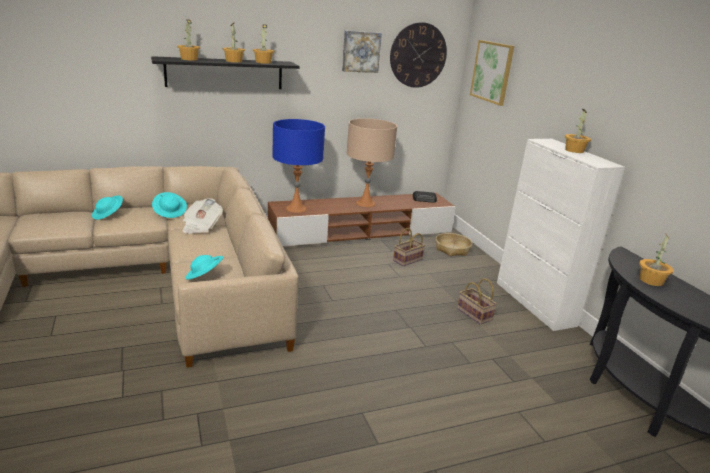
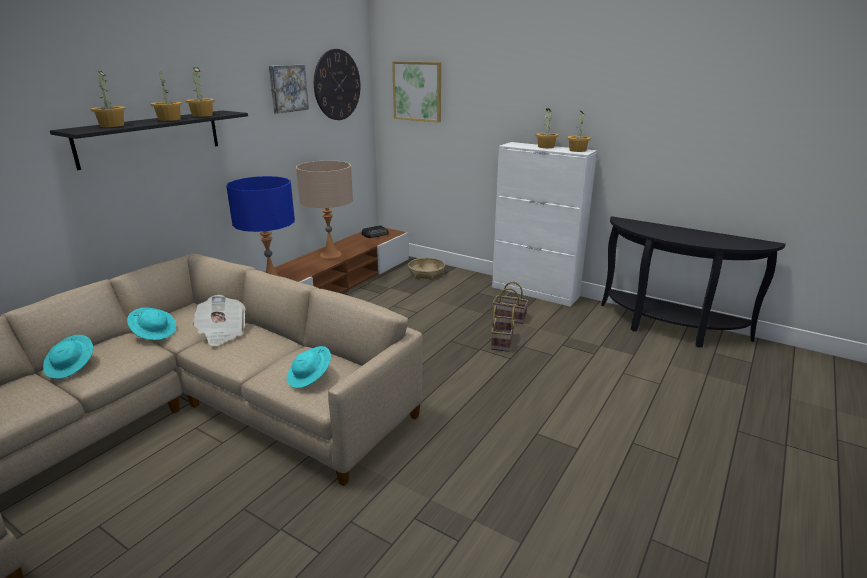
camera: 35 degrees left, 0 degrees up
basket [393,228,425,266] -> basket moved to [491,305,515,352]
potted plant [639,233,674,286] -> potted plant moved to [567,111,591,152]

